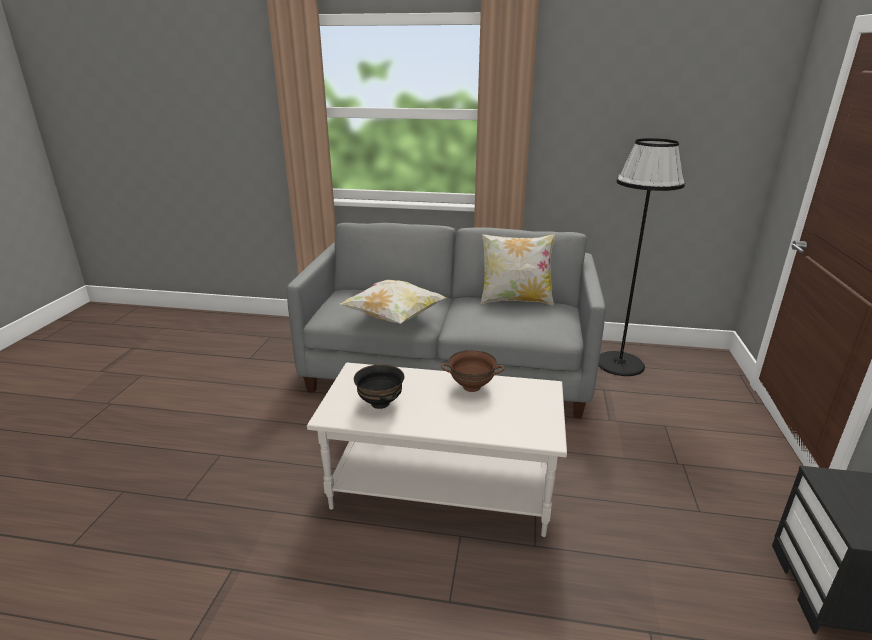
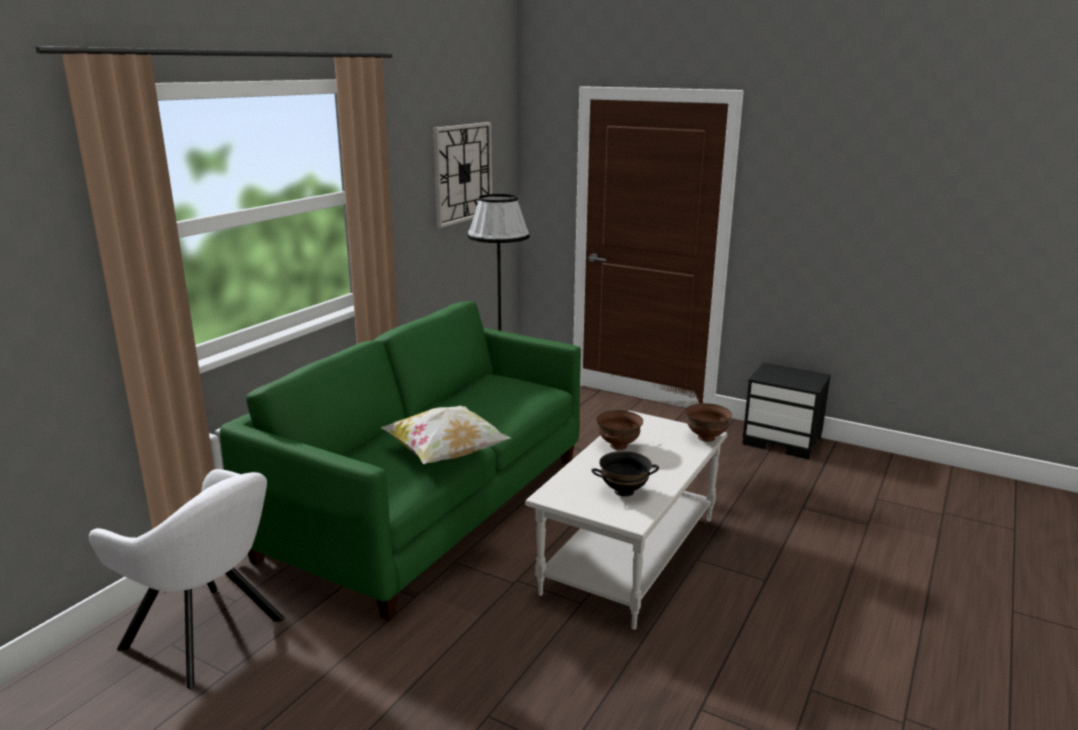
camera: 70 degrees left, 5 degrees down
grey sofa [287,223,606,418] -> green sofa [220,301,581,621]
pillow [481,233,555,305] -> none
none -> white armchair [89,469,285,689]
none -> wall clock [433,122,492,228]
none -> brown bowl [686,403,732,442]

